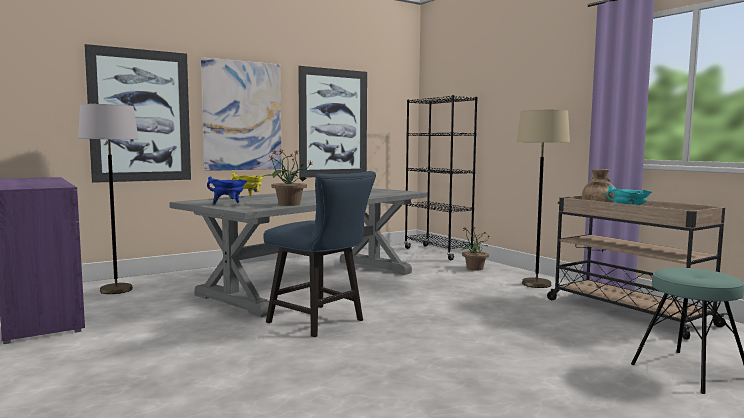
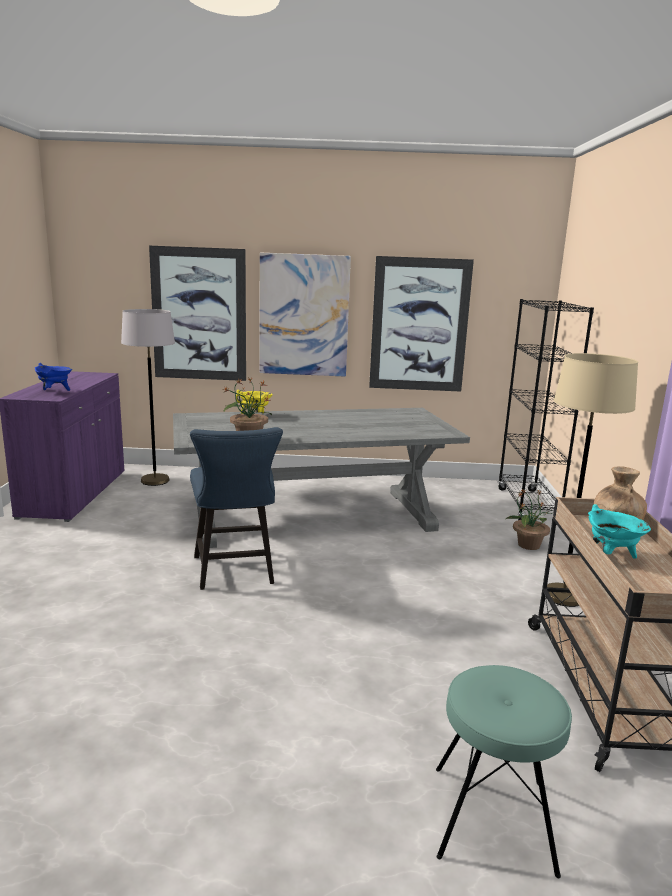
camera: 35 degrees right, 10 degrees up
blue cooking pot [207,176,247,205] -> blue cooking pot moved to [35,363,72,391]

